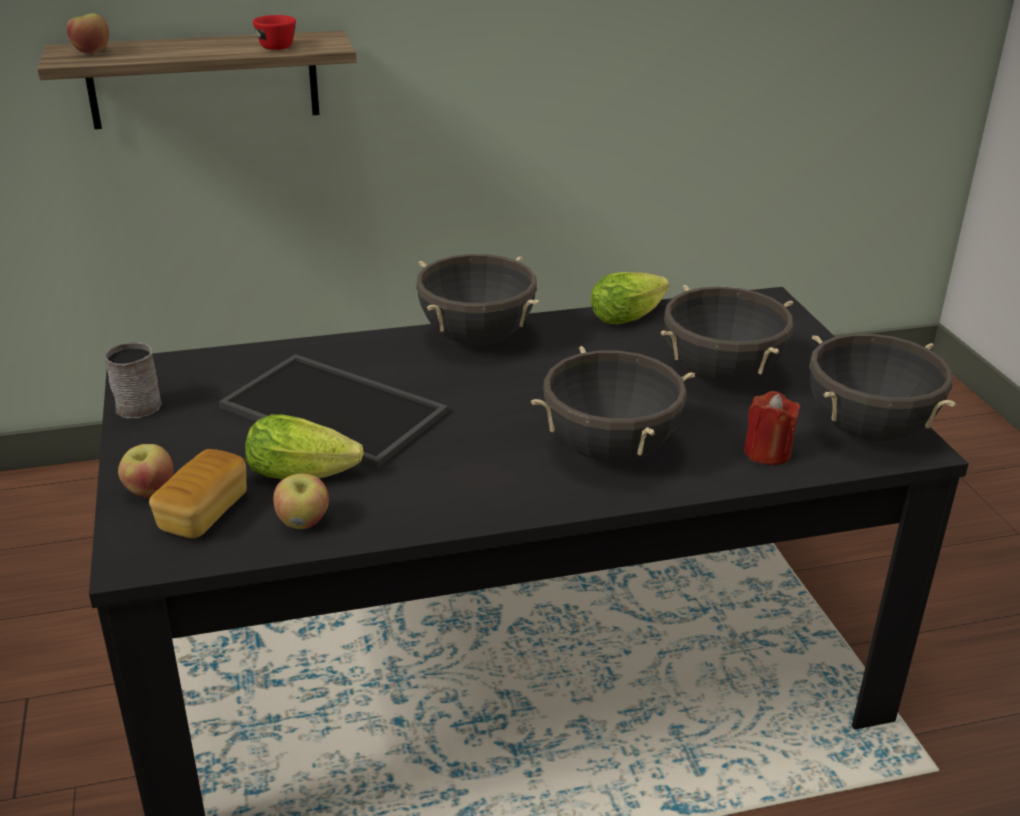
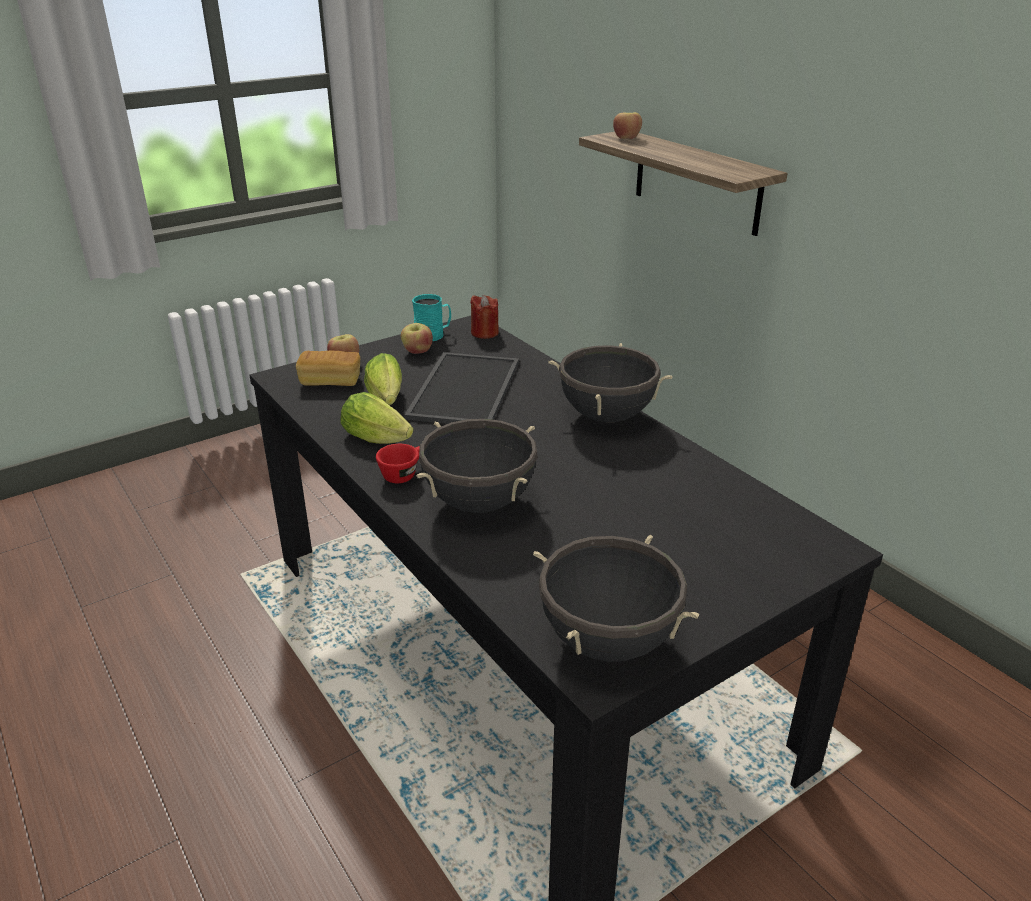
camera: 70 degrees right, 0 degrees up
grey mug [104,342,162,418] -> turquoise mug [412,294,451,341]
red cup [253,15,296,50] -> red cup moved to [376,444,420,483]
apple [273,473,329,529] -> apple moved to [401,323,433,354]
lettuce [591,272,669,324] -> lettuce moved to [340,392,413,444]
black cooking pot [661,285,793,385] -> none
red candle [744,391,800,465] -> red candle moved to [470,295,499,339]

